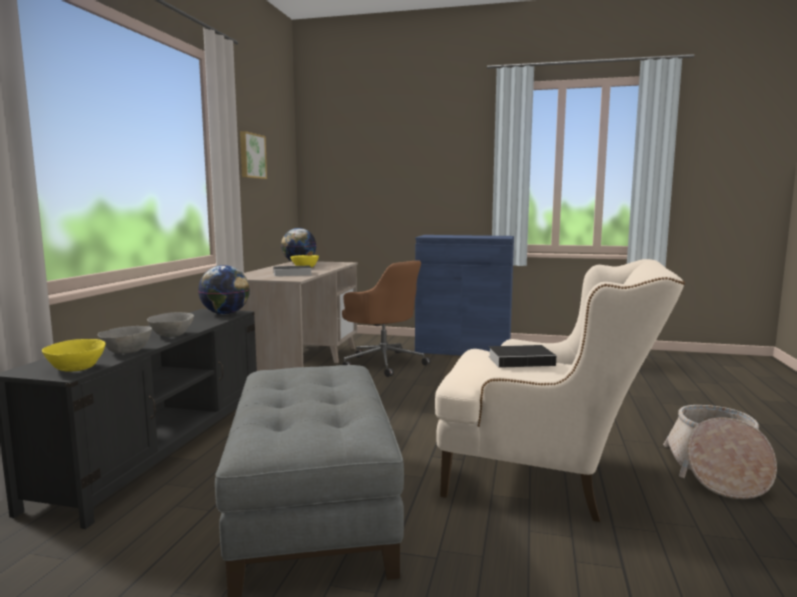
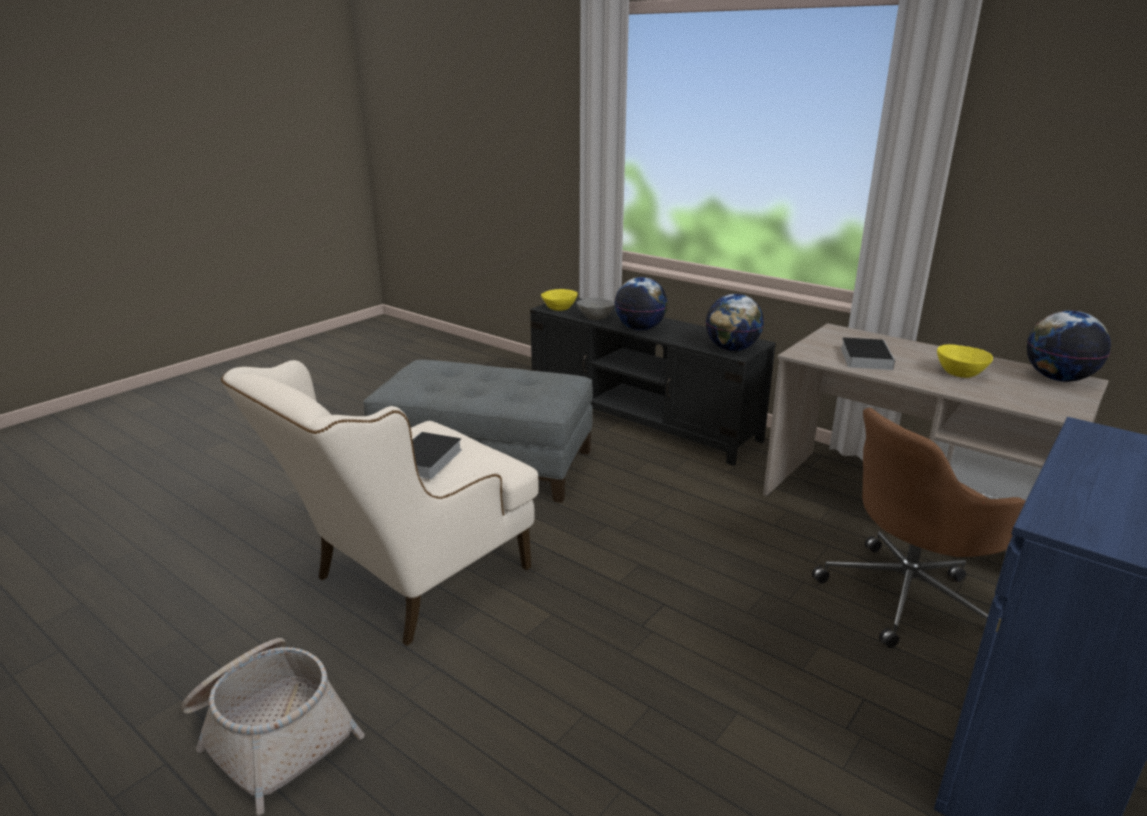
camera: 115 degrees right, 15 degrees up
grey bowl [147,312,194,337] -> globe [614,277,668,331]
picture [240,131,267,179] -> none

